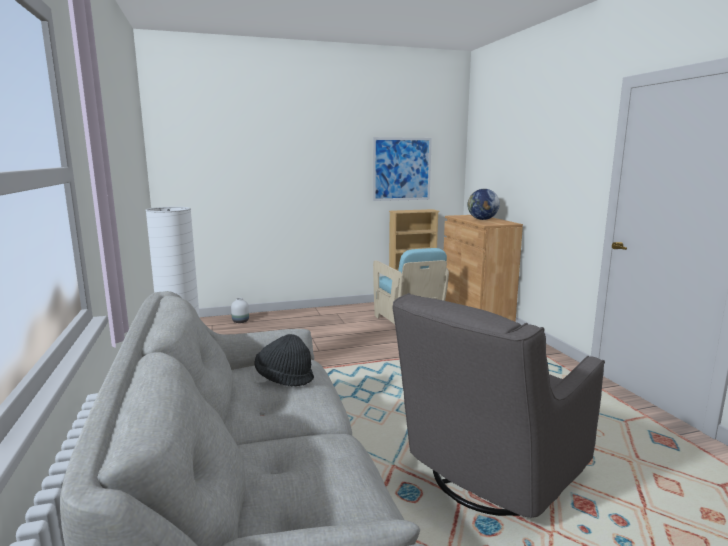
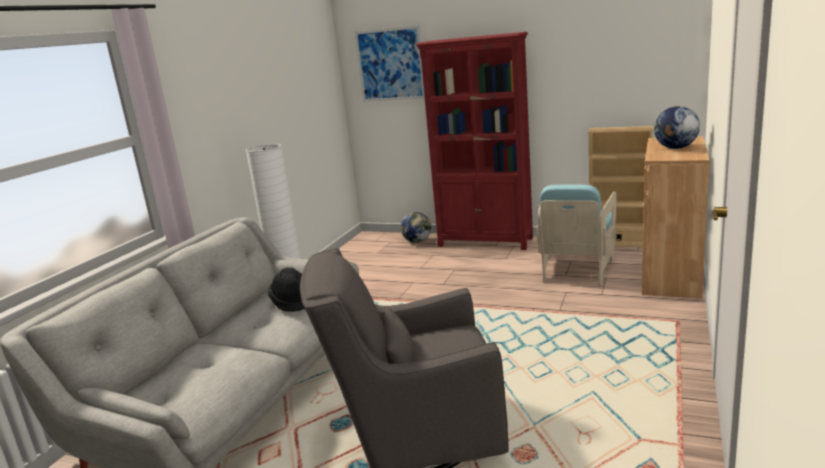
camera: 40 degrees right, 5 degrees up
white vase [231,298,249,323] -> globe [401,212,431,243]
picture [373,137,432,201] -> picture moved to [355,25,424,102]
none -> red bookcase [416,32,533,250]

